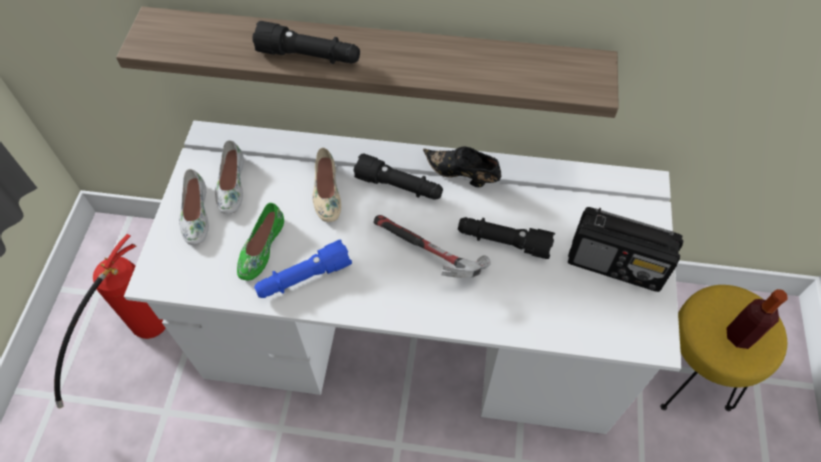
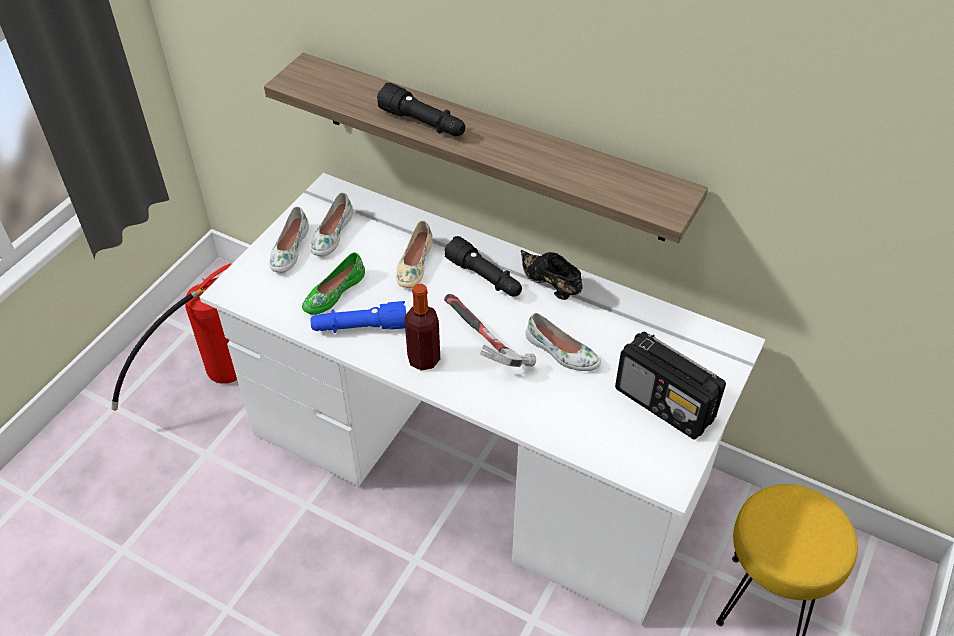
camera: 20 degrees right, 10 degrees down
black flashlight [458,217,555,259] -> white shoe [525,313,601,371]
bottle [726,289,787,349] -> bottle moved to [404,284,440,371]

